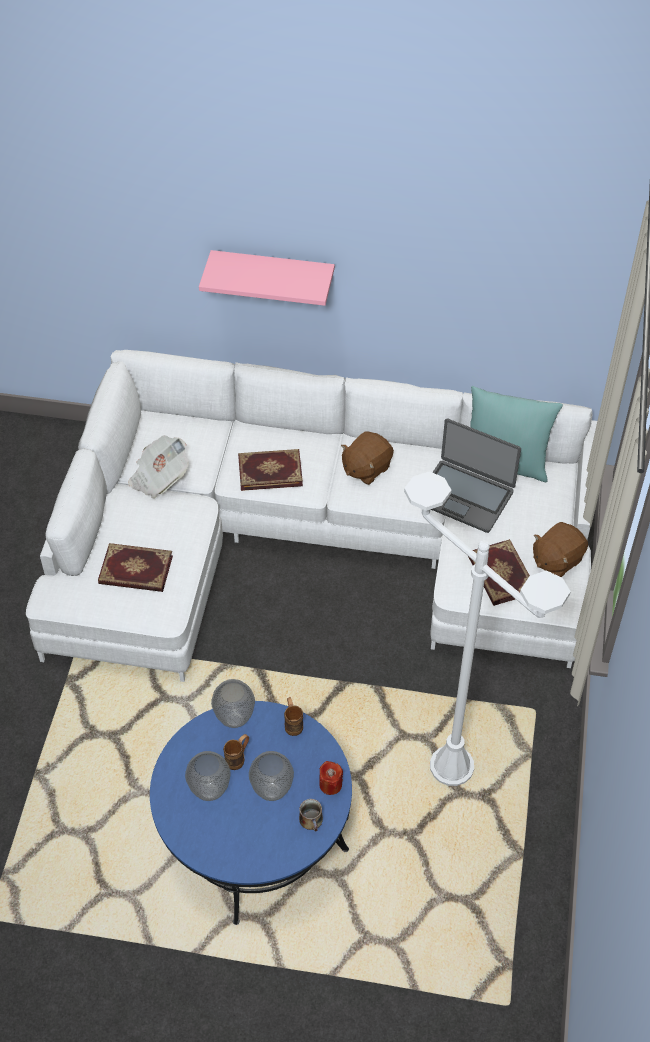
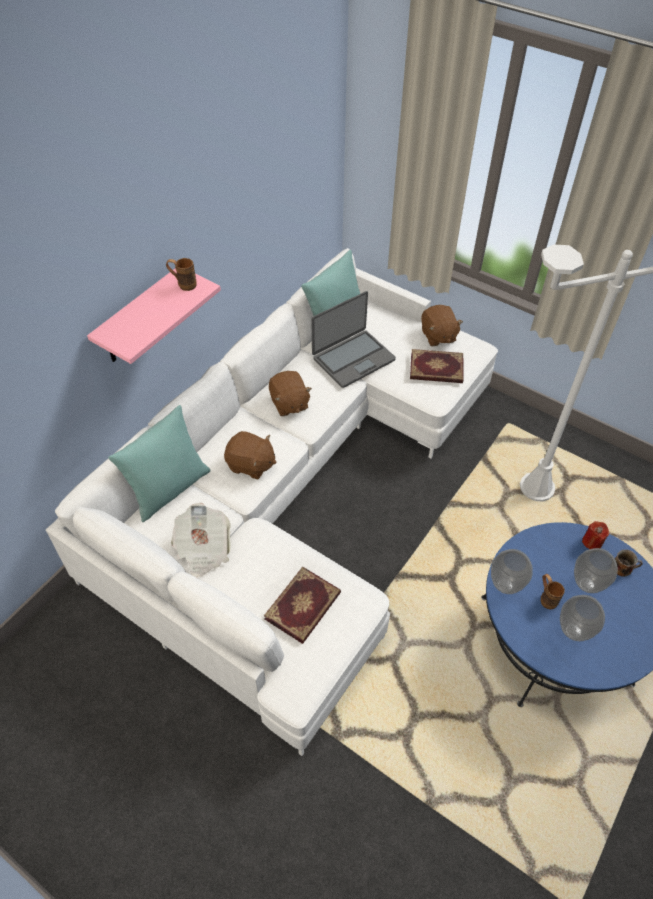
camera: 65 degrees left, 0 degrees up
book [238,449,303,491] -> brown plush toy [224,431,277,479]
brown mug [284,697,303,736] -> brown mug moved to [166,258,197,291]
none -> turquoise pillow [108,405,211,522]

